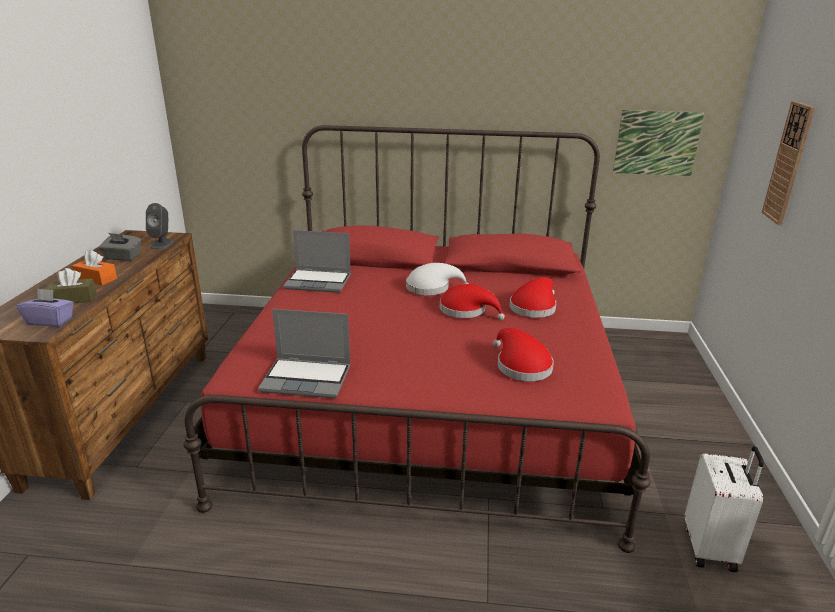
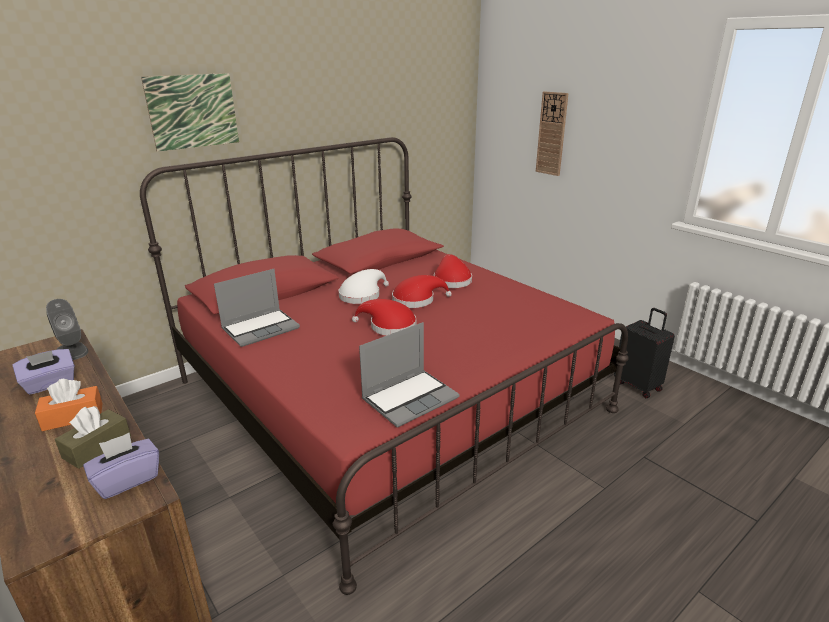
camera: 45 degrees left, 0 degrees up
grey tissue box [99,233,141,261] -> purple tissue box [12,349,75,395]
red hat [493,328,554,381] -> red hat moved to [352,299,416,336]
picture [613,110,704,176] -> picture moved to [141,73,239,152]
white suitcase [685,446,764,572] -> black suitcase [614,308,675,398]

